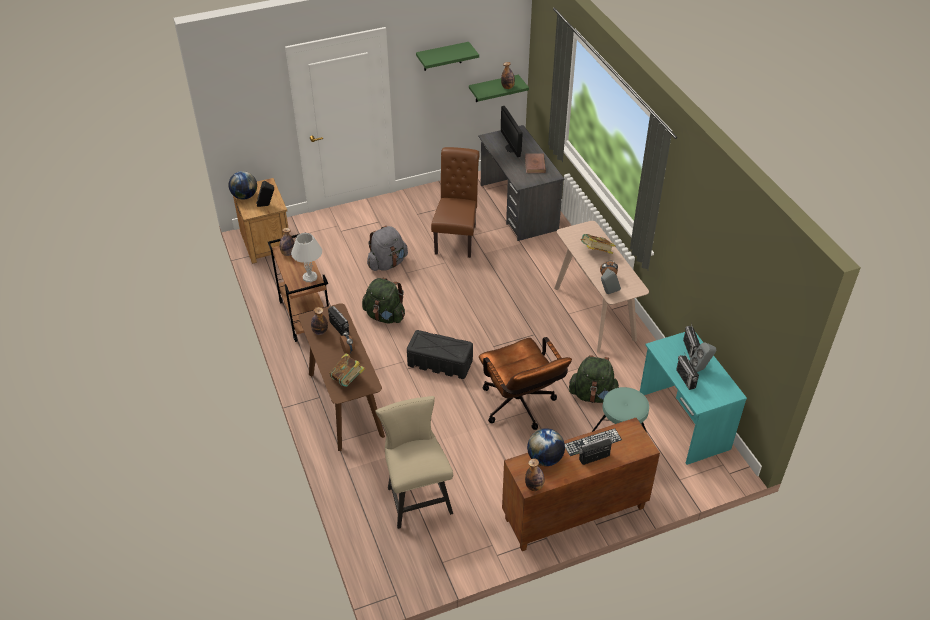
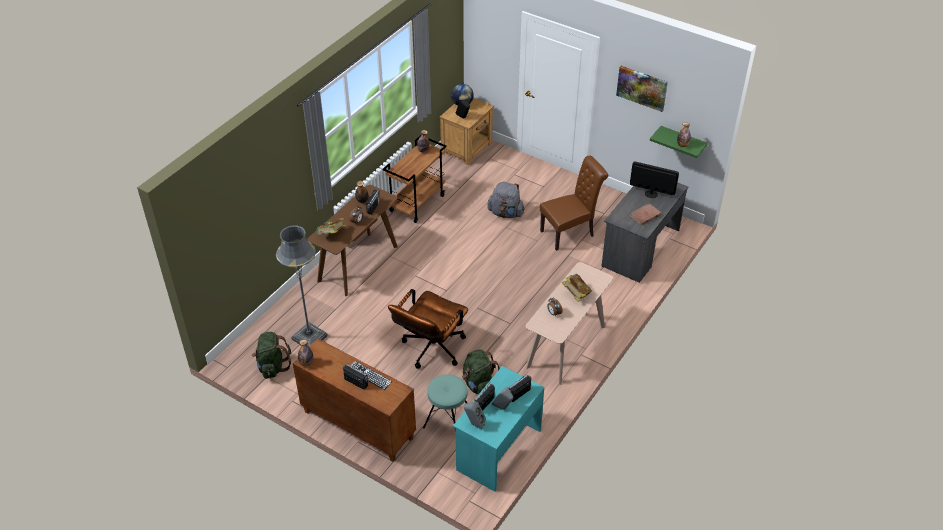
camera: 55 degrees right, 0 degrees up
white table lamp [291,233,322,282] -> none
green backpack [362,278,405,323] -> green backpack moved to [252,332,291,379]
beige chair [376,396,453,529] -> grey floor lamp [276,225,328,347]
black storage box [407,330,473,379] -> none
green shelf [416,42,479,71] -> picture [616,66,668,112]
monitor [501,106,523,157] -> monitor turned 75 degrees clockwise [630,162,679,198]
globe [527,428,565,466] -> none
grey speaker [601,268,621,294] -> grey speaker moved to [464,401,486,429]

